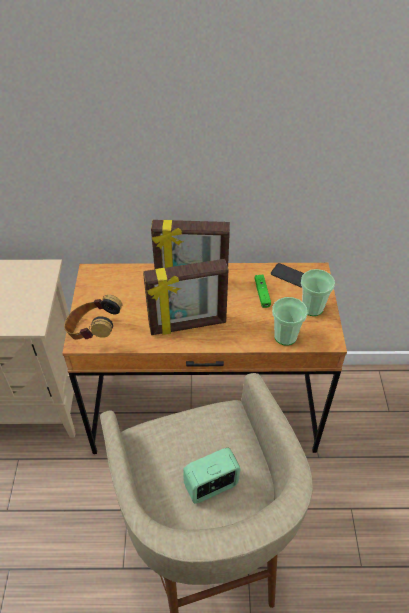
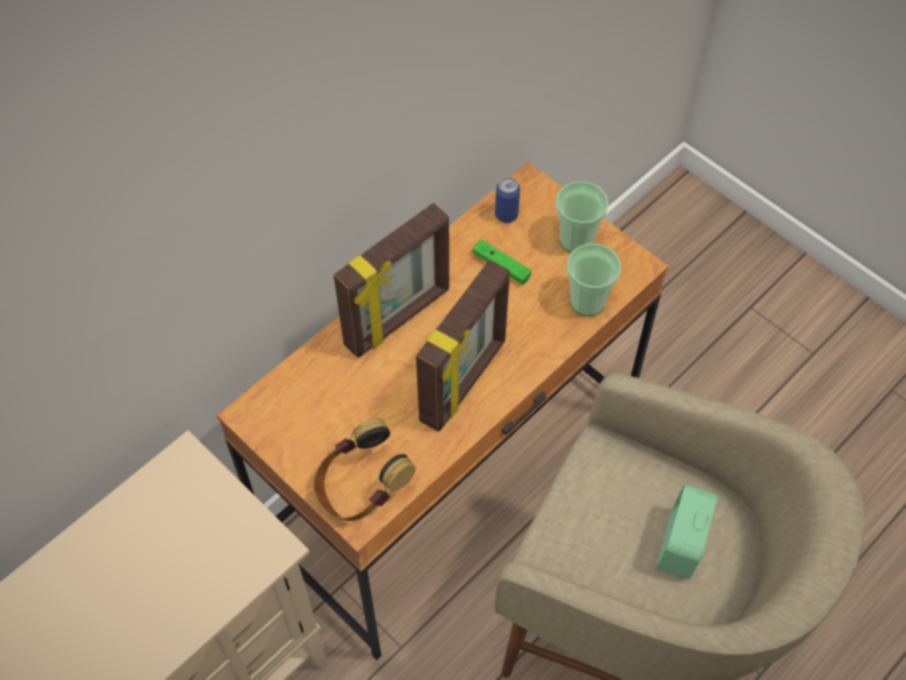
camera: 45 degrees left, 10 degrees up
phone [271,263,304,288] -> can [495,177,520,223]

